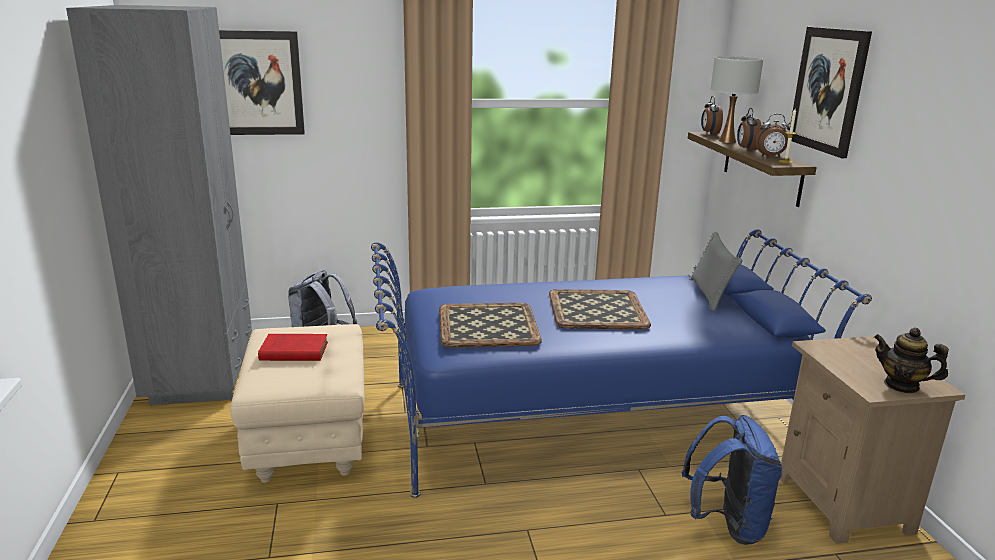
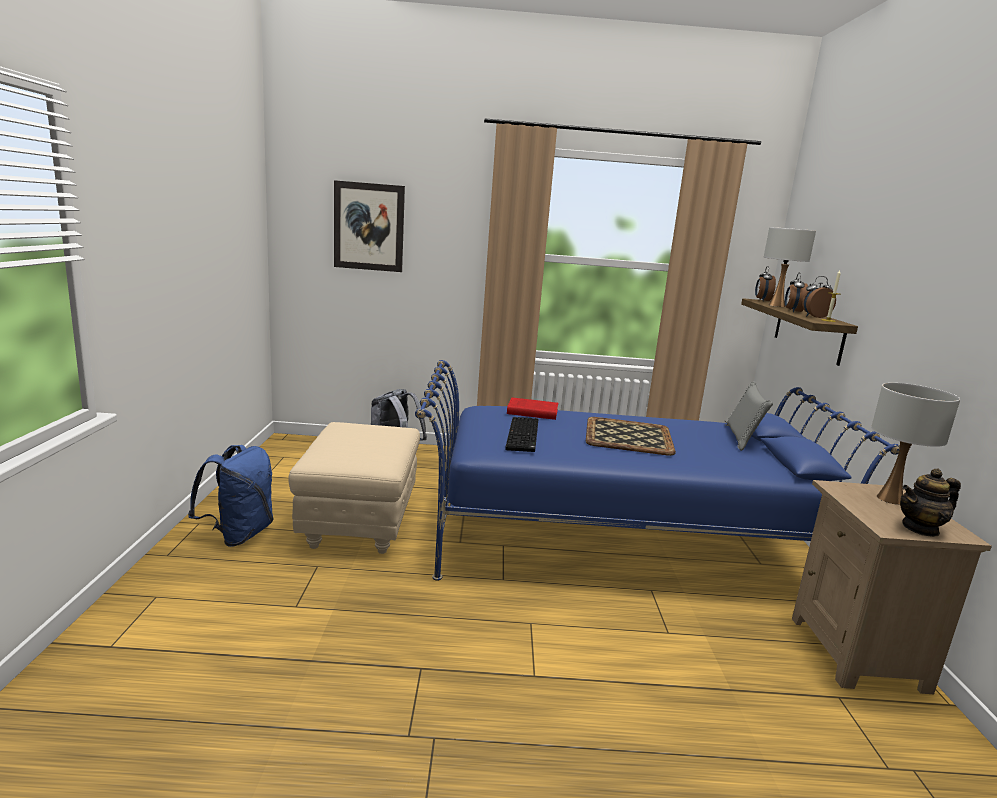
camera: 10 degrees right, 5 degrees down
grey wardrobe [66,5,252,405] -> none
red book [258,334,328,361] -> red book moved to [507,397,558,420]
tray [439,303,542,348] -> keyboard [505,417,538,452]
blue backpack [682,415,783,545] -> blue backpack moved to [188,445,274,547]
alarm clock [755,114,790,157] -> alarm clock turned 150 degrees clockwise [802,276,836,318]
picture [788,27,872,158] -> none
teapot [874,328,949,393] -> teapot turned 60 degrees counterclockwise [900,468,961,537]
none -> white table lamp [871,383,960,505]

